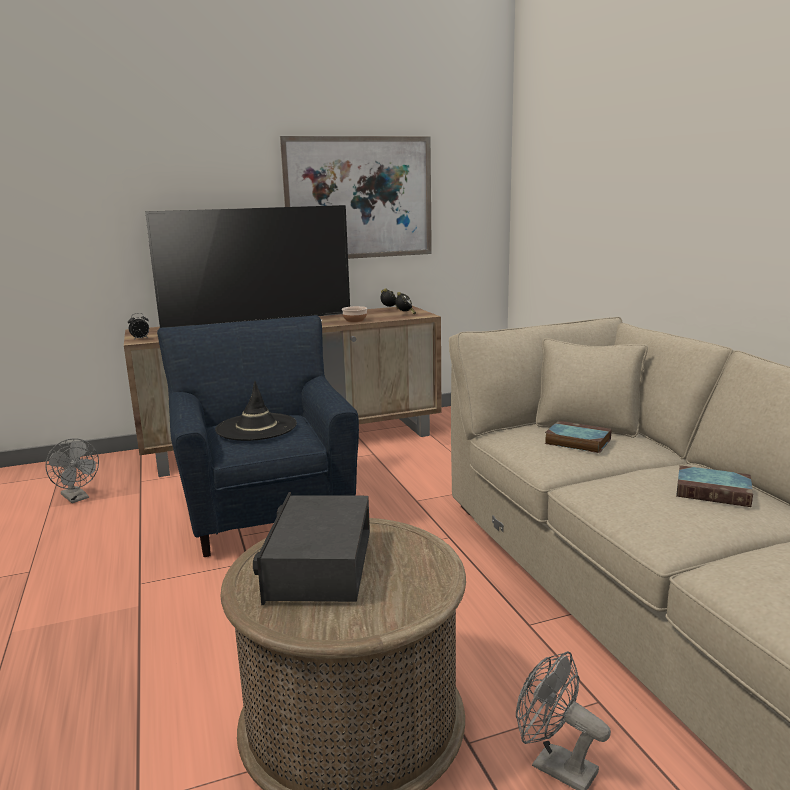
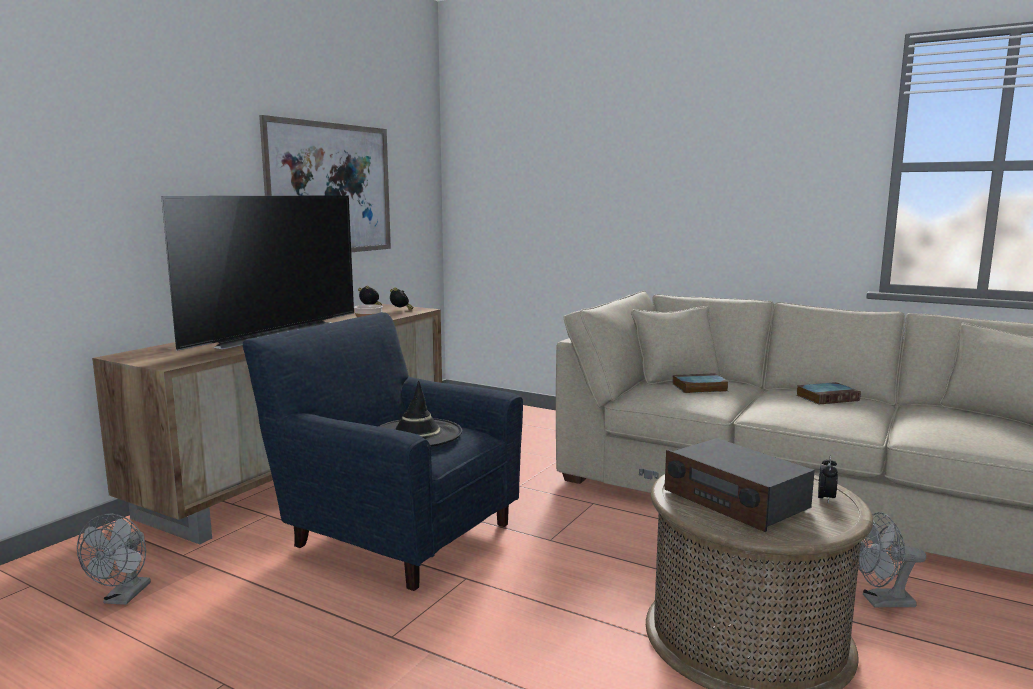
camera: 40 degrees left, 5 degrees down
grey fan [45,438,99,503] -> grey fan turned 90 degrees clockwise [77,513,151,605]
alarm clock [128,313,149,340] -> alarm clock moved to [818,455,838,503]

